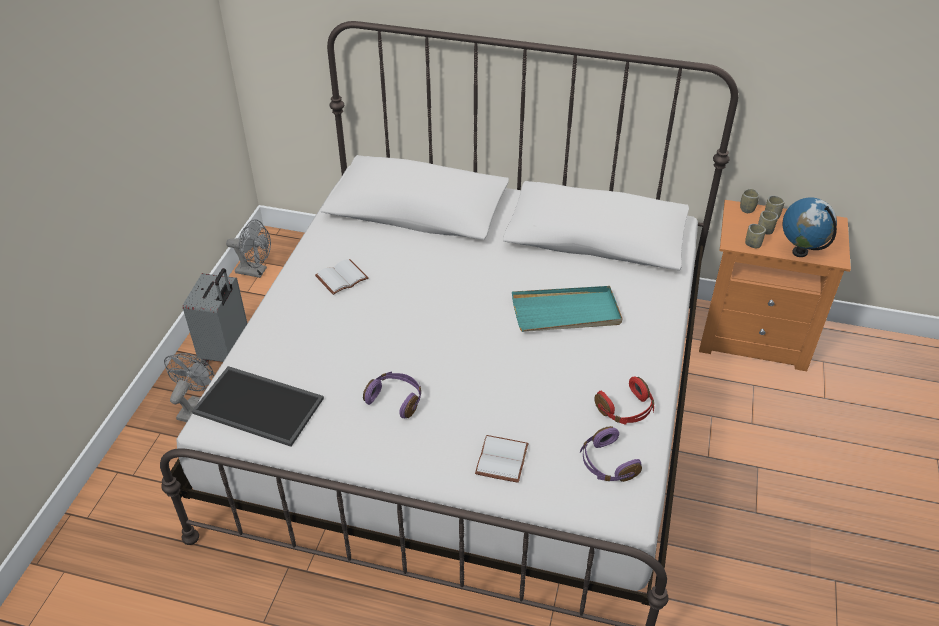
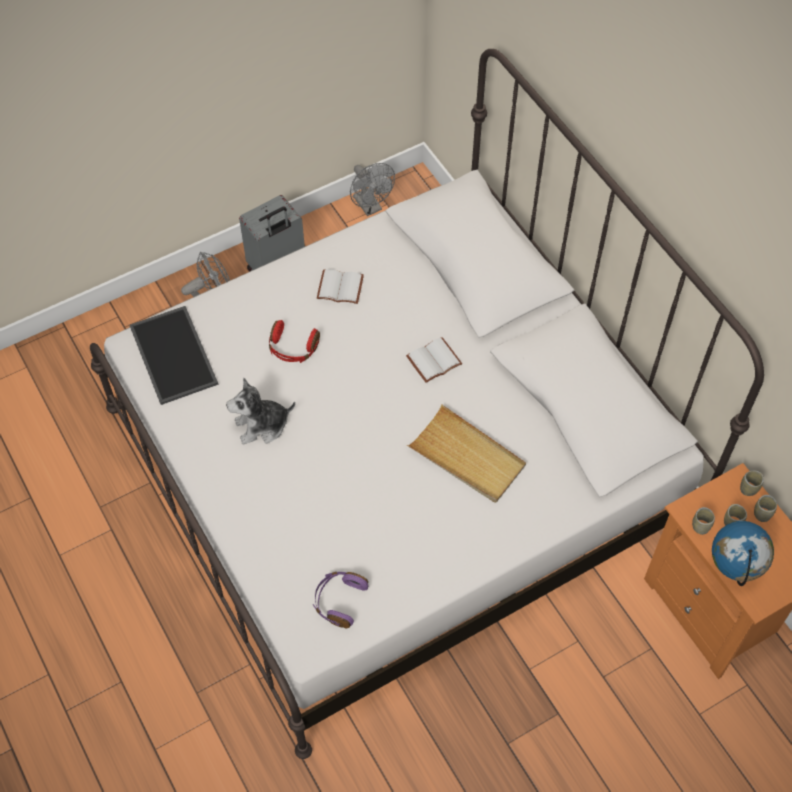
camera: 45 degrees right, 15 degrees up
purple headphones [363,372,421,419] -> plush toy [226,378,295,445]
white book [475,435,529,483] -> white book moved to [406,337,462,383]
turquoise tray [512,286,622,332] -> beige tray [407,405,526,503]
red headphones [594,377,654,425] -> red headphones moved to [269,320,320,363]

